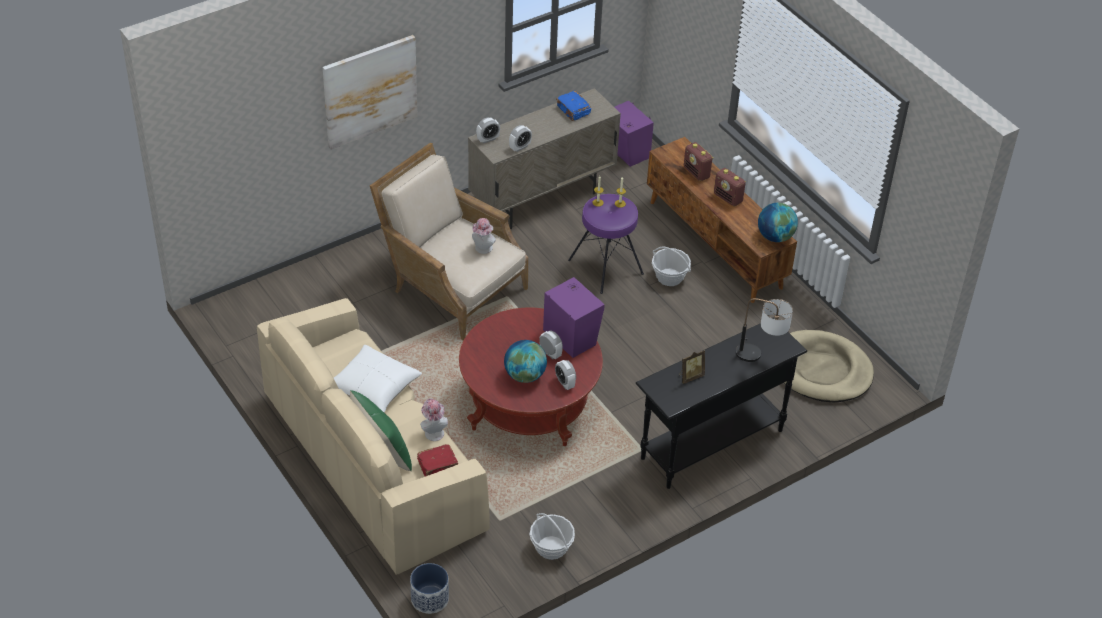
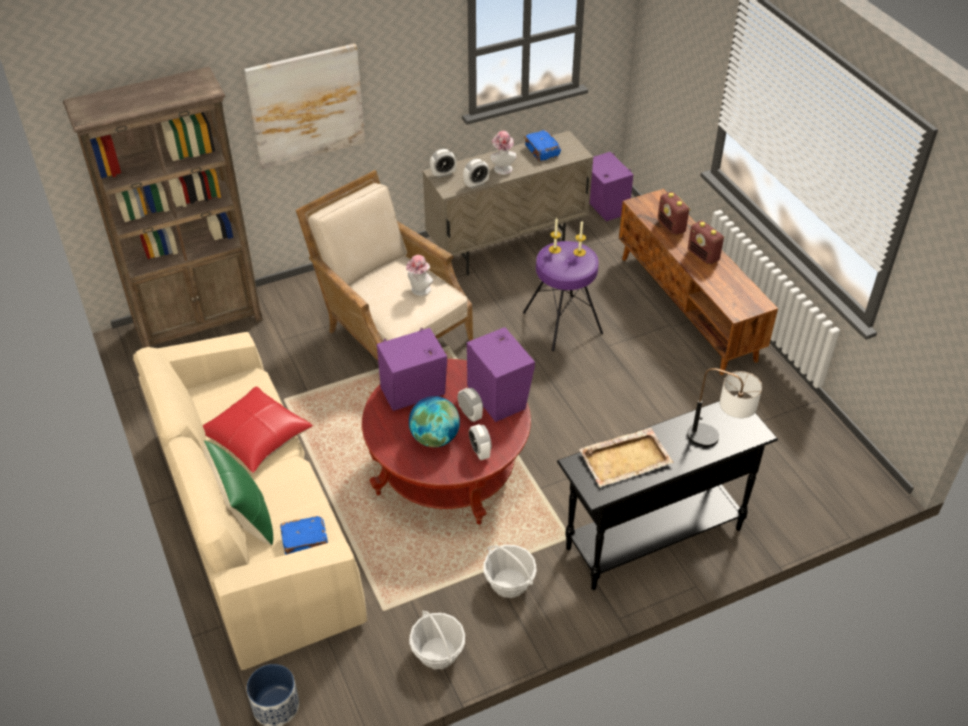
camera: 10 degrees right, 0 degrees up
white pillow [334,345,422,413] -> red pillow [203,387,313,473]
red book [417,444,458,477] -> blue book [280,516,328,555]
hat [420,398,448,441] -> hat moved to [490,131,517,175]
basket [652,247,691,286] -> basket moved to [484,545,536,598]
picture frame [679,350,705,384] -> beige tray [579,427,673,487]
globe [758,203,798,242] -> none
beige dog bed [784,330,874,402] -> none
none -> brown bookcase [63,67,263,348]
none -> purple speaker [377,328,447,411]

